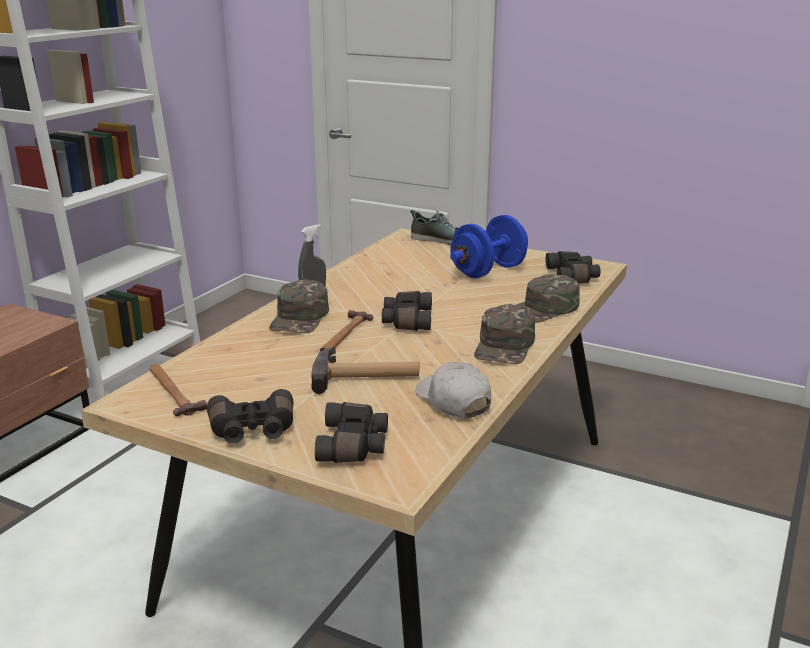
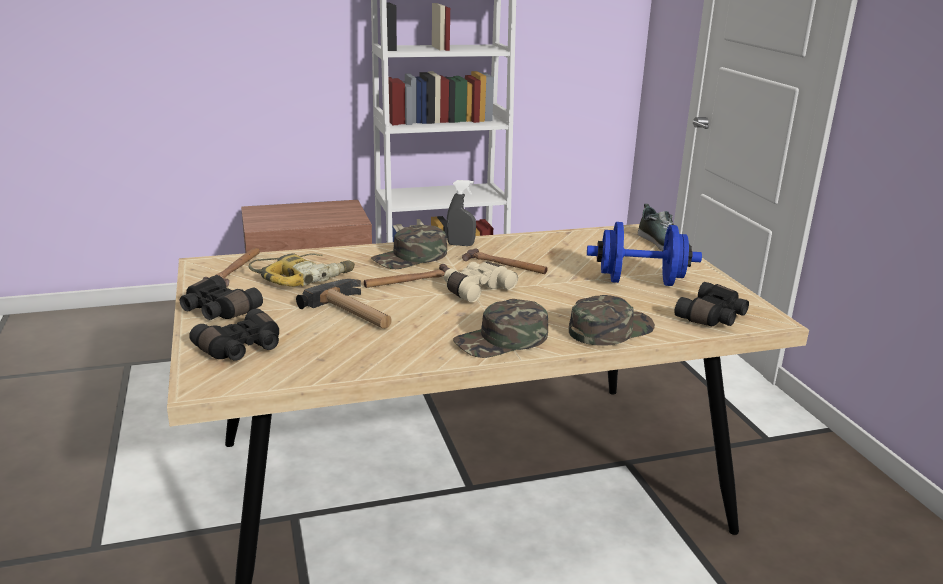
camera: 45 degrees right, 0 degrees up
black binoculars [382,291,432,331] -> beige binoculars [444,262,518,302]
white cap [415,362,491,419] -> none
green cap [515,274,580,323] -> green cap turned 135 degrees clockwise [569,295,655,346]
none -> power drill [248,253,355,287]
none -> hammer [462,248,548,274]

